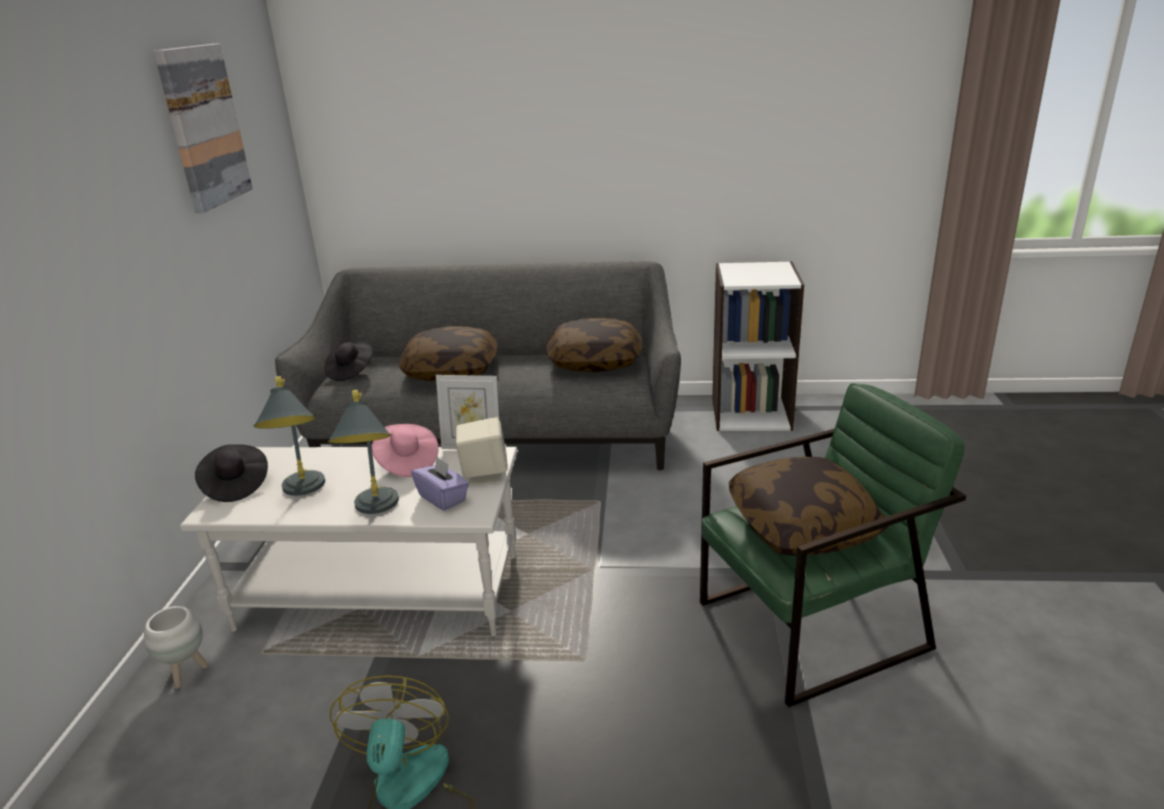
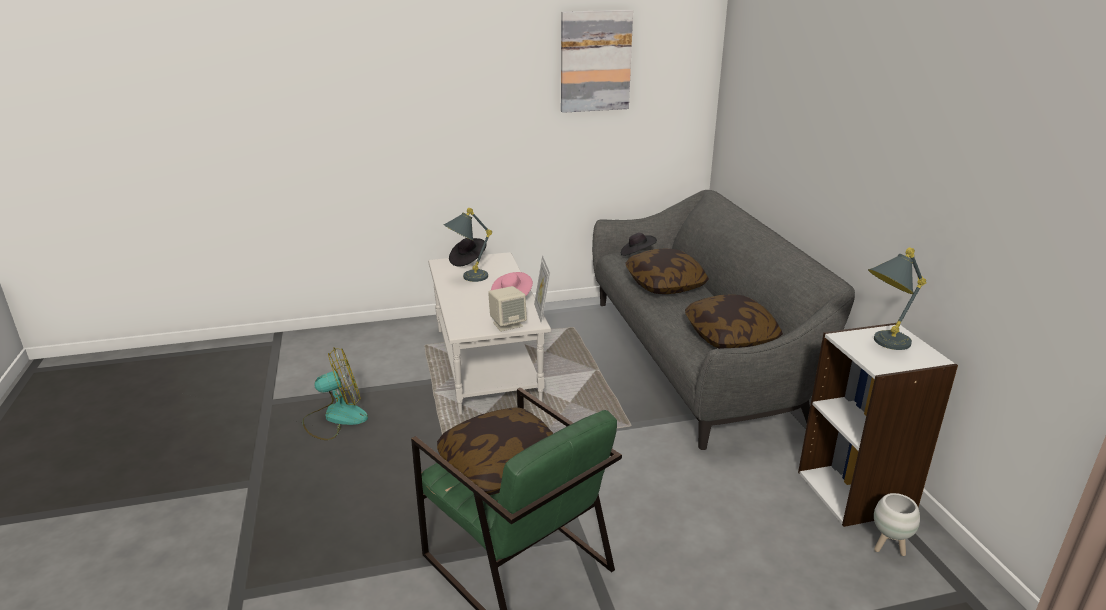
camera: 70 degrees right, 0 degrees up
white planter [144,606,208,688] -> white planter moved to [874,493,920,556]
grey table lamp [328,390,399,514] -> grey table lamp moved to [868,247,927,350]
purple tissue box [411,457,469,511] -> none

